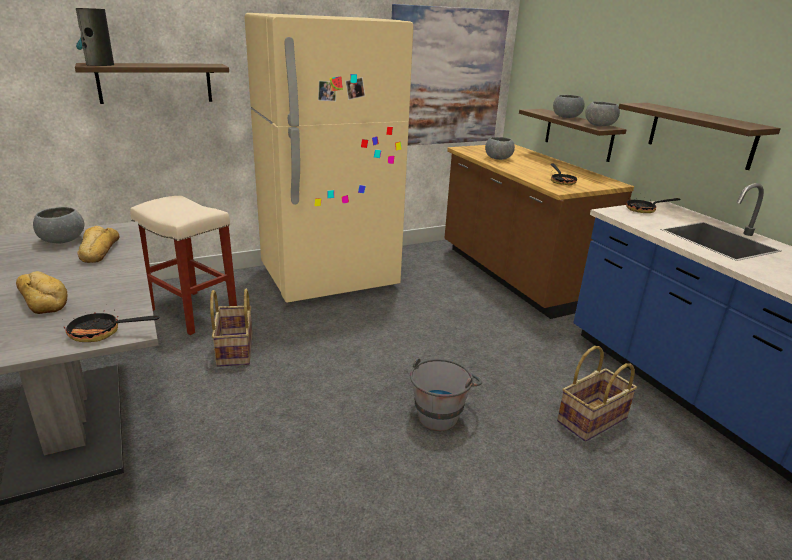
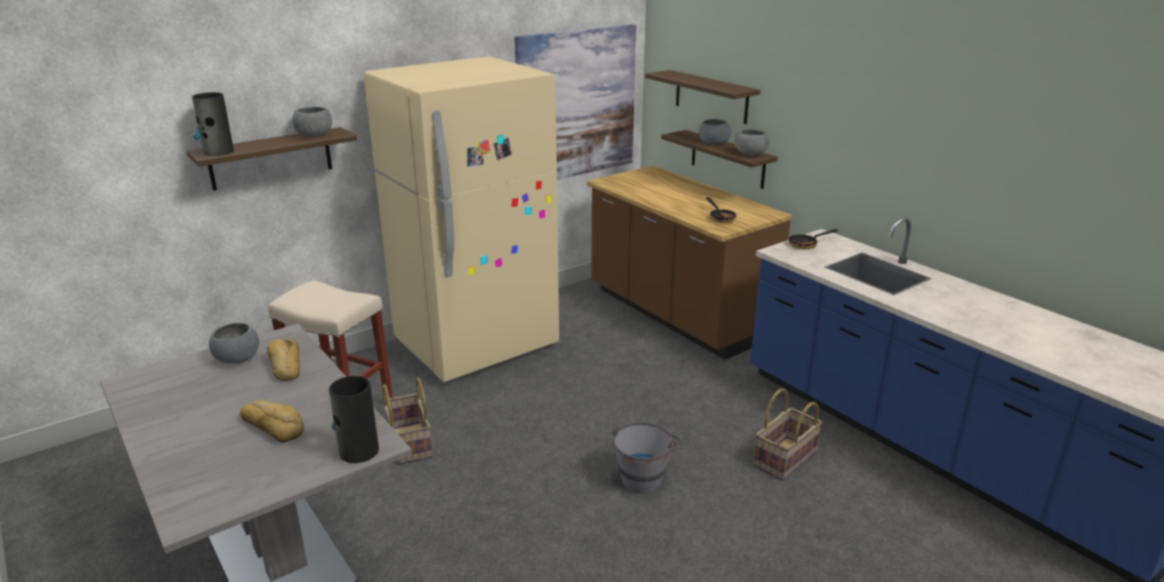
camera: 10 degrees left, 0 degrees up
frying pan [64,304,160,342] -> vase [329,376,379,463]
grey bowl [485,137,515,160] -> grey bowl moved to [292,107,332,137]
shelf [618,103,781,170] -> shelf moved to [645,70,760,124]

